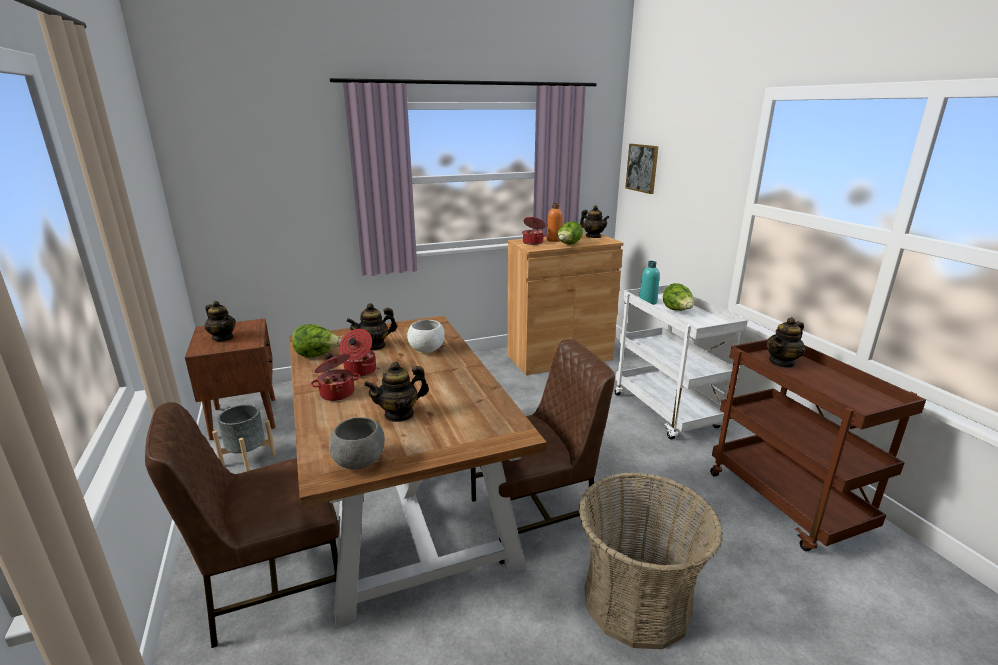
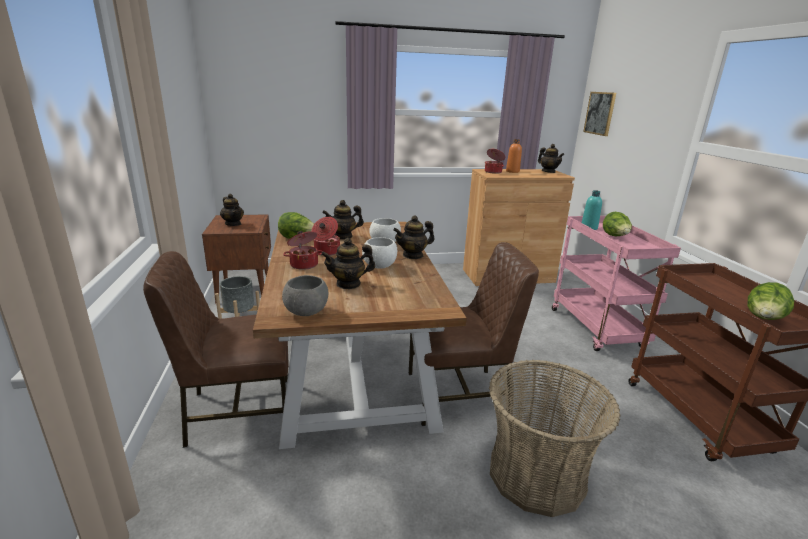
camera: 10 degrees right, 0 degrees up
lettuce [557,221,583,245] -> lettuce moved to [747,282,794,320]
white cart [615,285,748,440] -> pink cart [552,216,681,351]
teapot [767,317,805,368] -> teapot moved to [393,216,434,259]
none -> white bowl [362,237,397,269]

